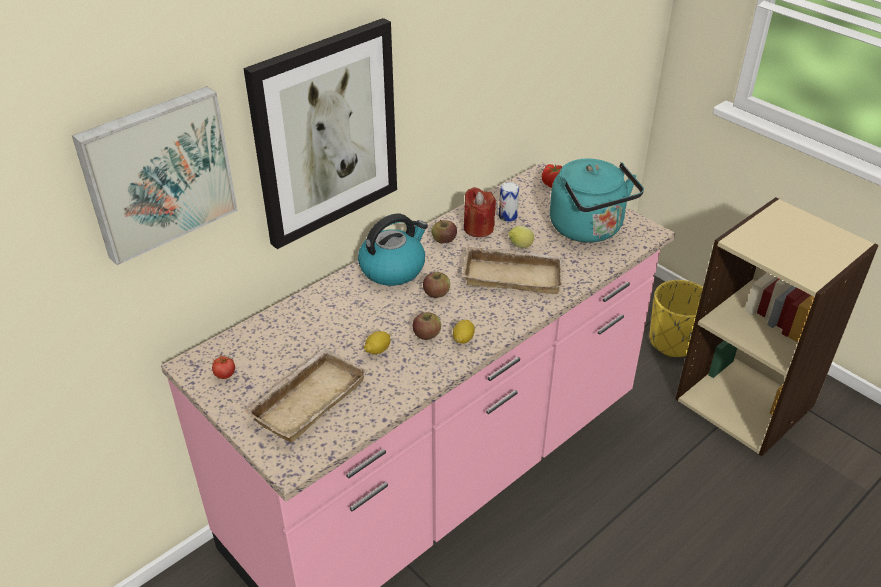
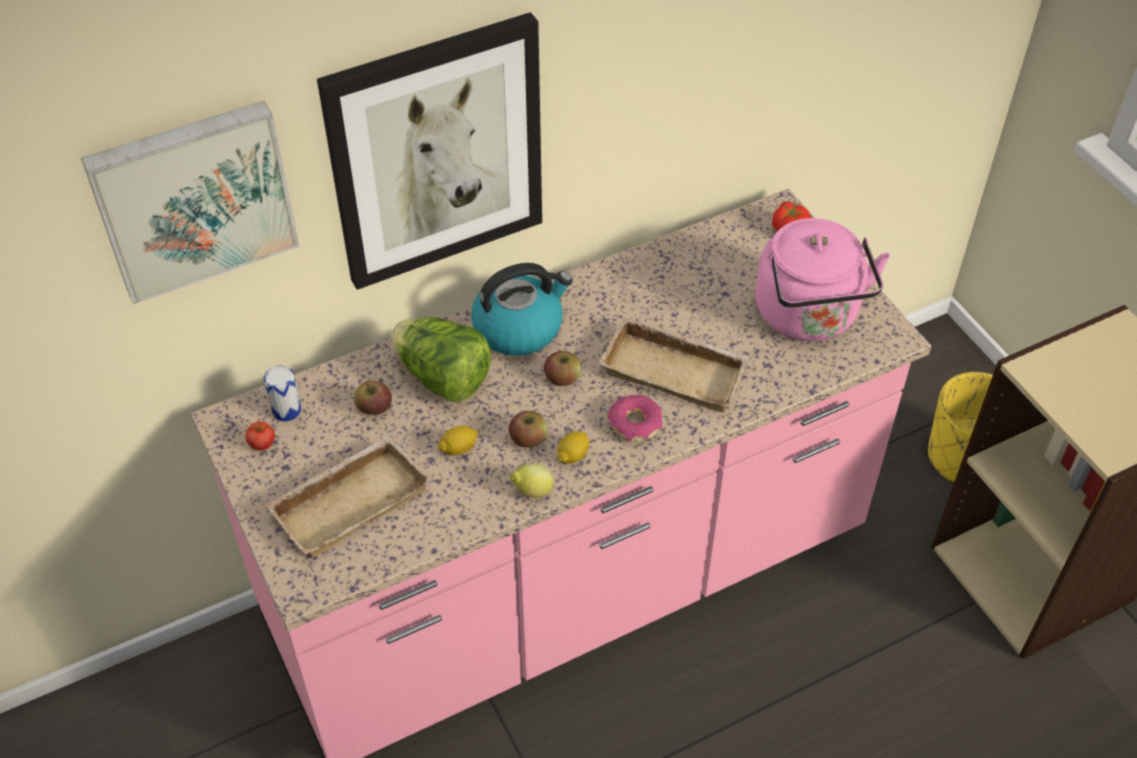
camera: 15 degrees right, 10 degrees up
apple [432,220,457,243] -> apple moved to [354,381,392,415]
red candle [464,187,496,237] -> none
can [499,182,519,222] -> can moved to [264,365,301,422]
lemon [509,226,534,248] -> lemon moved to [510,464,553,498]
turquoise kettle [550,159,644,243] -> pink kettle [755,218,890,341]
none -> lettuce [391,317,492,402]
none -> donut [608,395,662,442]

